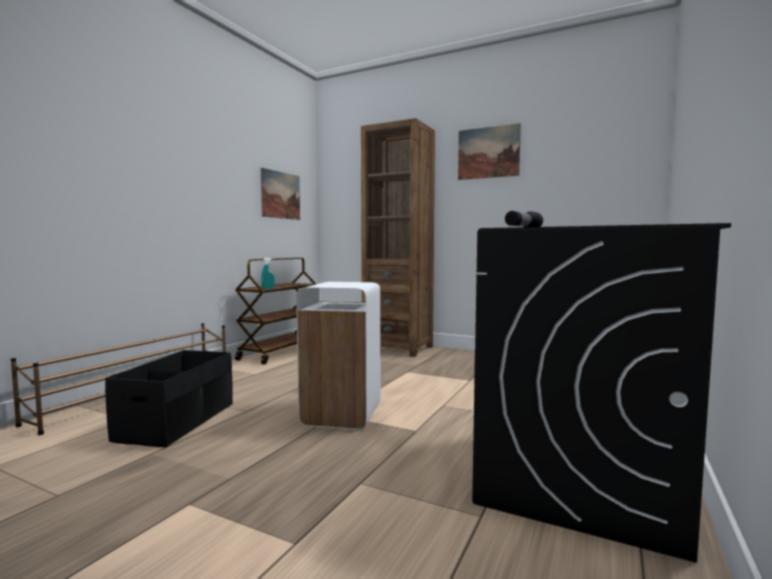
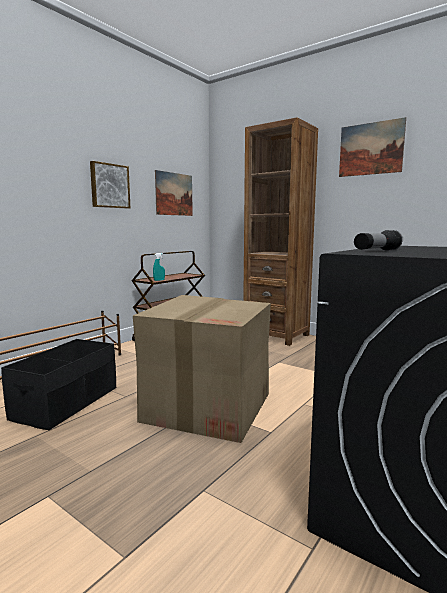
camera: 10 degrees right, 5 degrees up
white trash can [297,282,381,430] -> cardboard box [133,295,271,443]
none -> picture [90,161,130,209]

